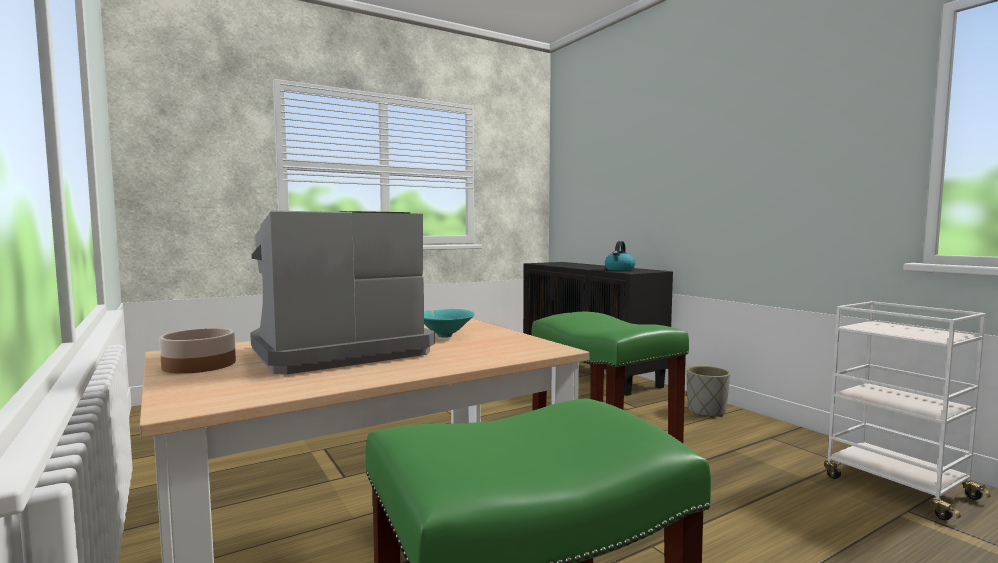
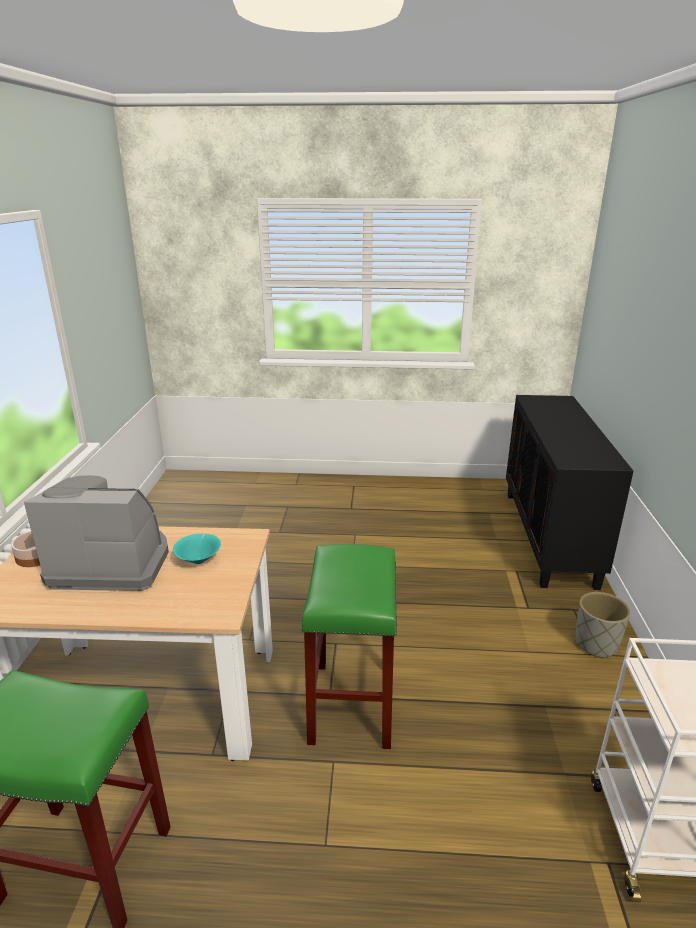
camera: 35 degrees right, 20 degrees up
kettle [605,241,636,271] -> none

